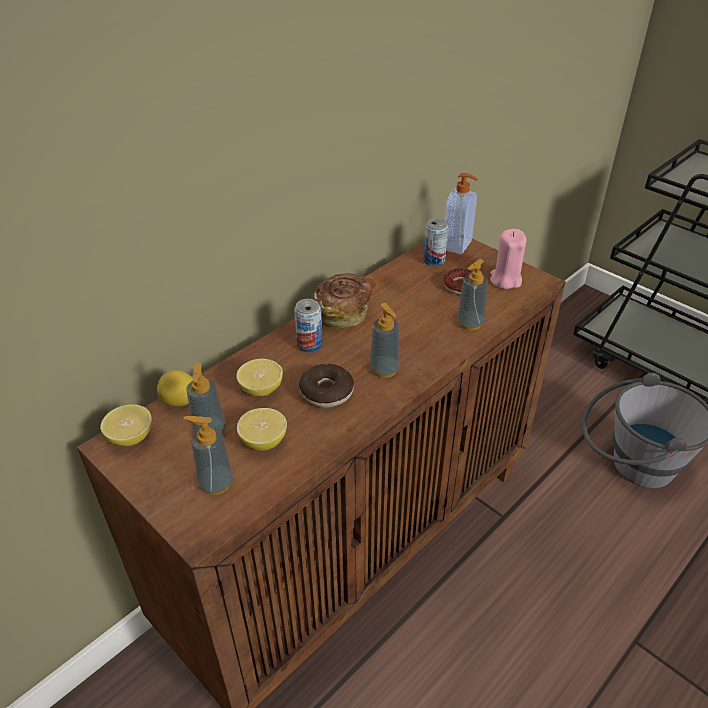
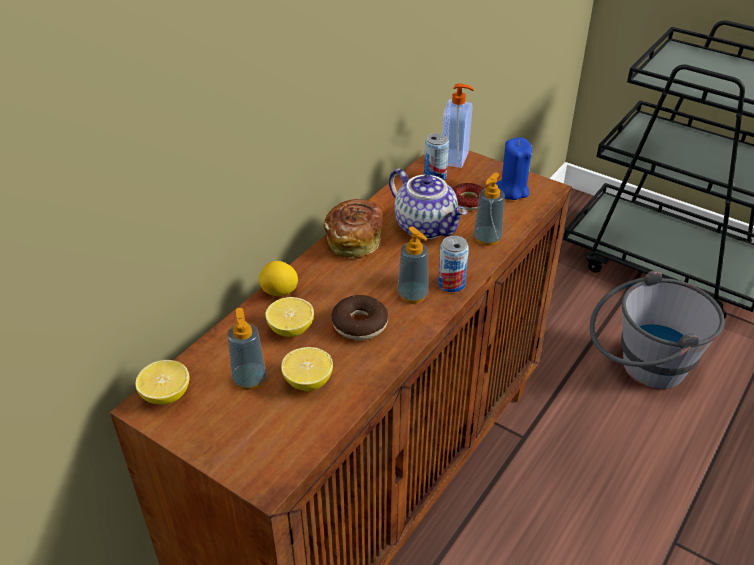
camera: 10 degrees left, 0 degrees up
lemon [157,370,193,406] -> lemon moved to [259,261,298,296]
soap dispenser [183,416,233,495] -> none
can [294,299,323,352] -> can moved to [438,236,469,292]
pink candle [490,229,527,289] -> blue candle [496,137,532,200]
none -> teapot [389,168,467,240]

